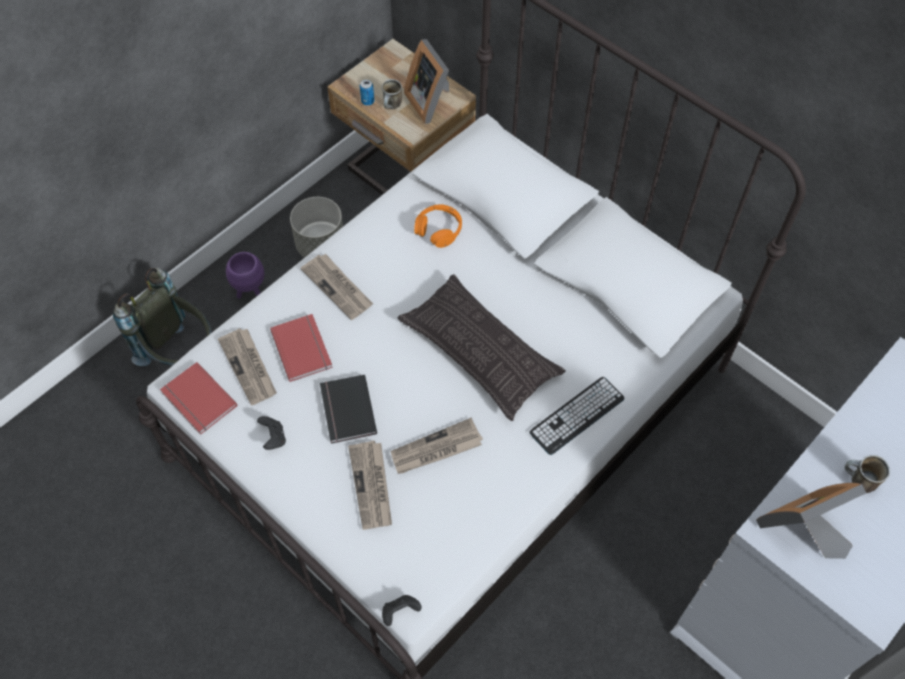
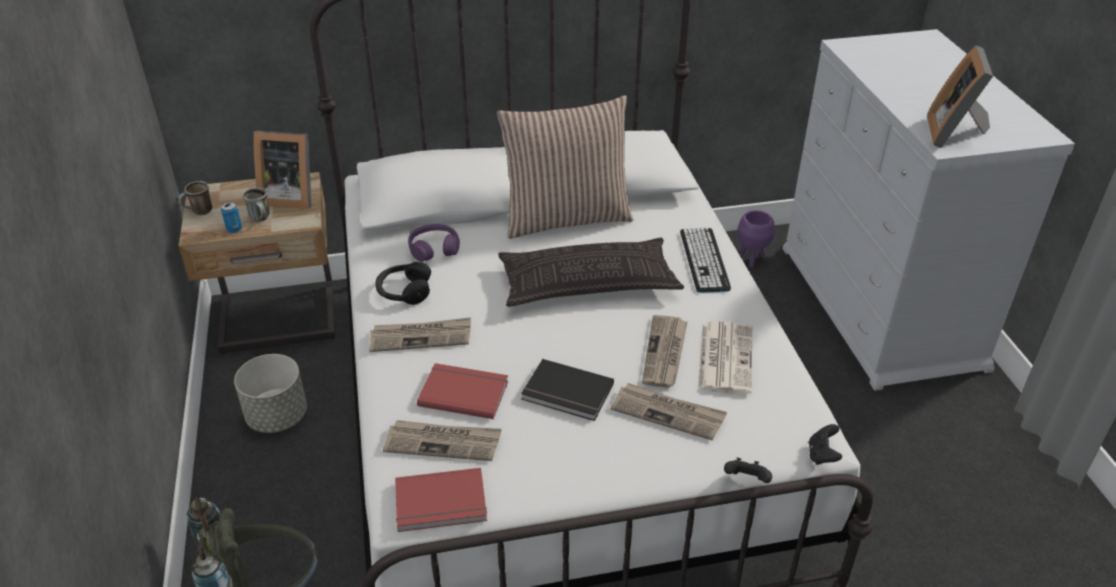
camera: 55 degrees left, 20 degrees down
purple planter [226,252,265,299] -> purple planter moved to [737,210,775,268]
black game controller [257,416,286,450] -> black game controller moved to [724,458,772,483]
orange headphones [414,204,462,248] -> purple headphones [408,224,460,262]
mug [845,455,890,493] -> mug moved to [179,181,213,215]
none -> black headphones [375,262,431,305]
none -> pillow [497,95,633,239]
none -> newspaper [698,321,752,394]

